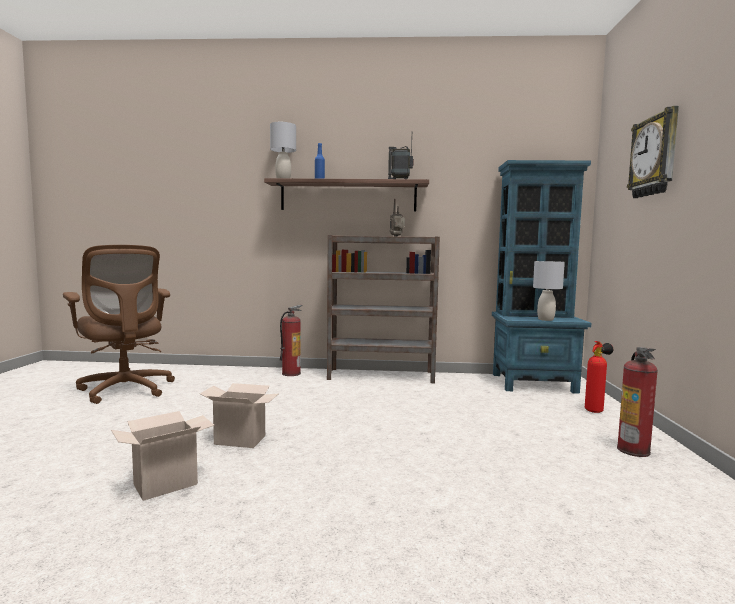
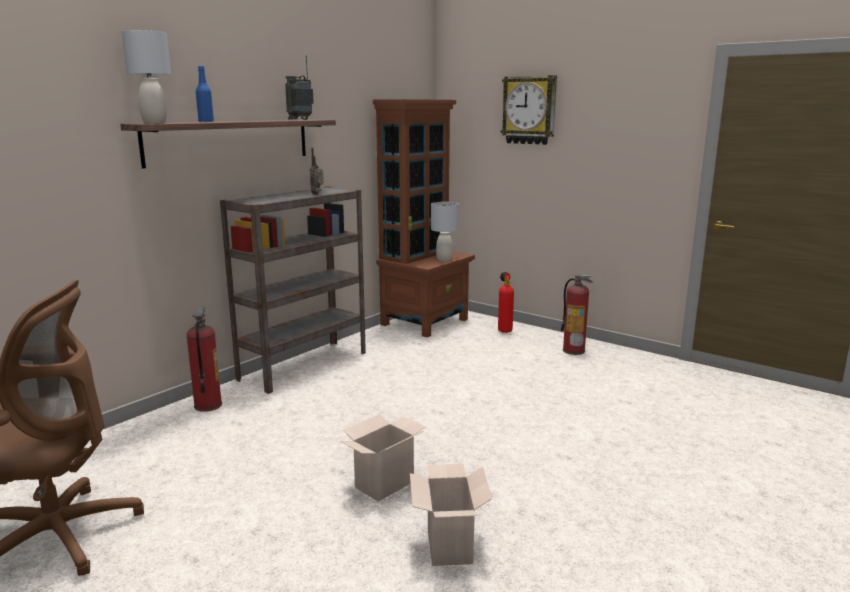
camera: 55 degrees left, 10 degrees up
blue cabinet [492,160,591,394] -> brown cabinet [373,99,475,337]

